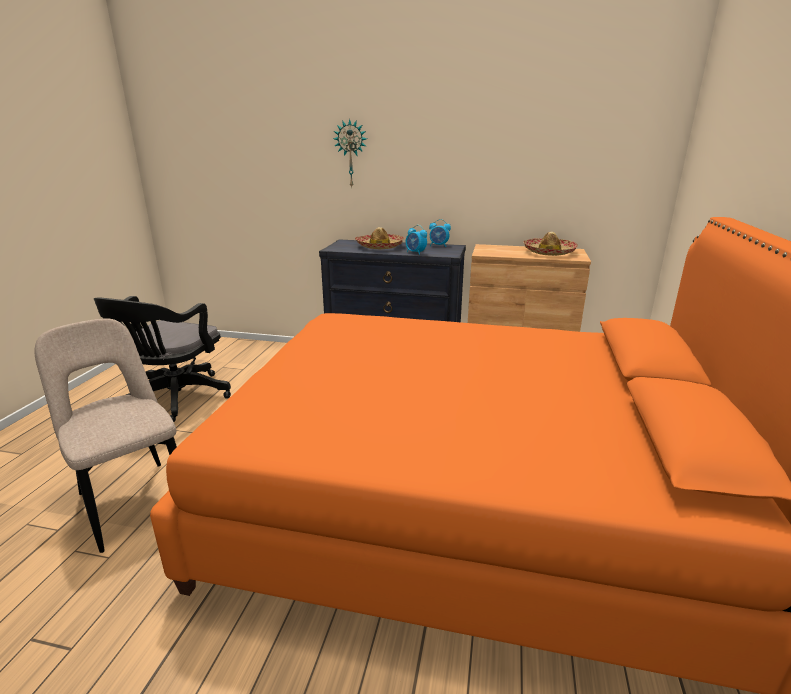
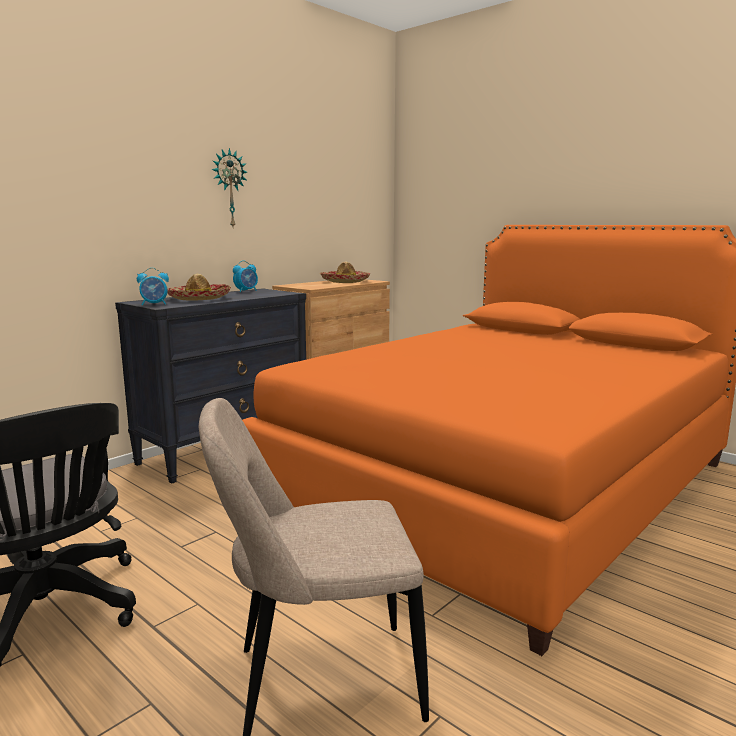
camera: 60 degrees left, 10 degrees down
wall clock [333,119,367,187] -> wall clock moved to [212,148,247,227]
alarm clock [406,225,427,255] -> alarm clock moved to [137,268,169,306]

